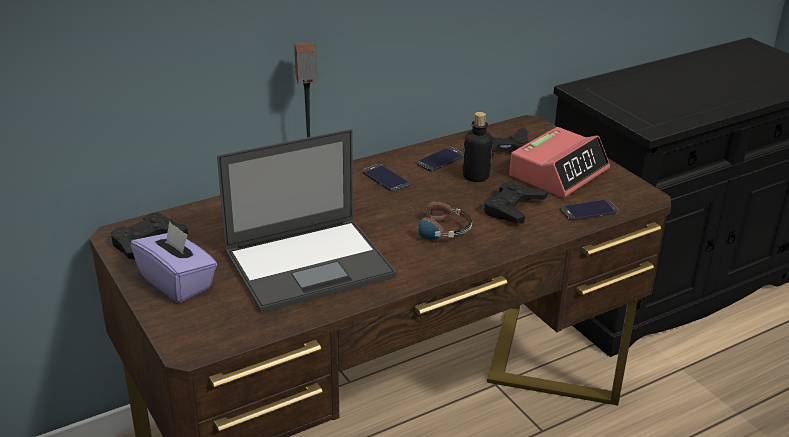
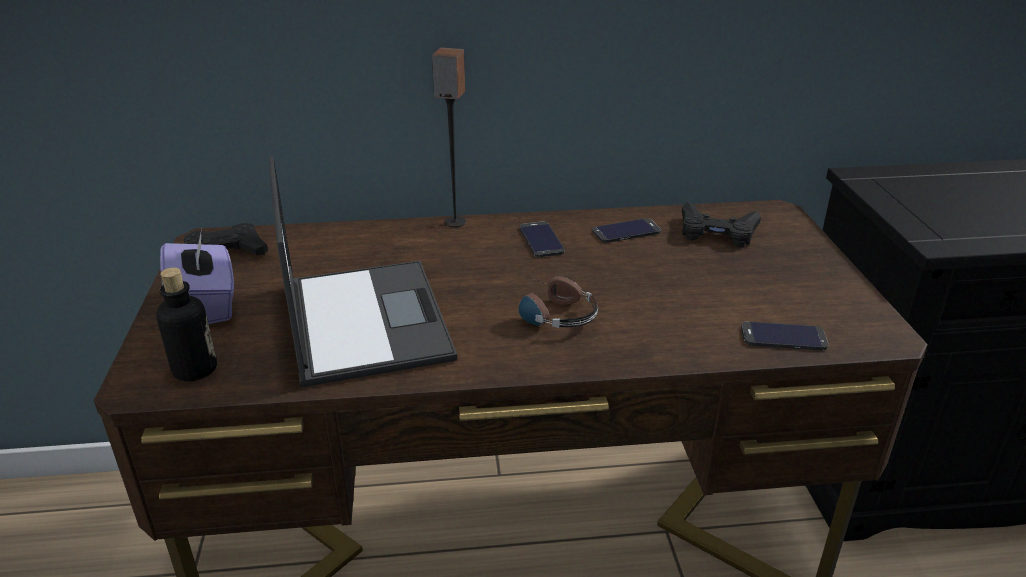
camera: 25 degrees right, 0 degrees up
laptop [217,129,397,313] -> laptop turned 105 degrees counterclockwise [269,157,457,388]
bottle [463,112,493,182] -> bottle moved to [156,267,217,381]
black game controller [484,181,548,224] -> none
alarm clock [509,127,610,198] -> none

